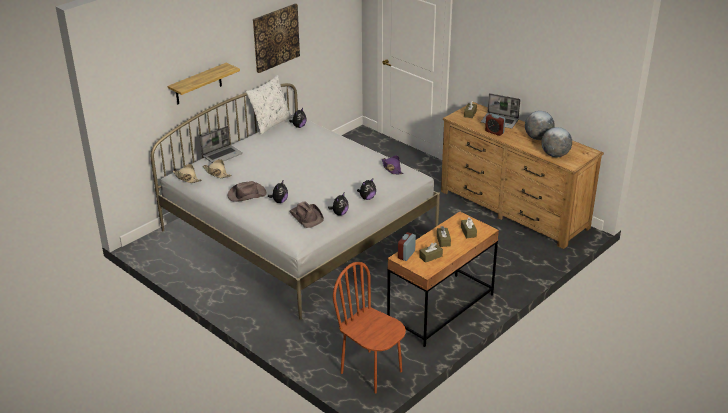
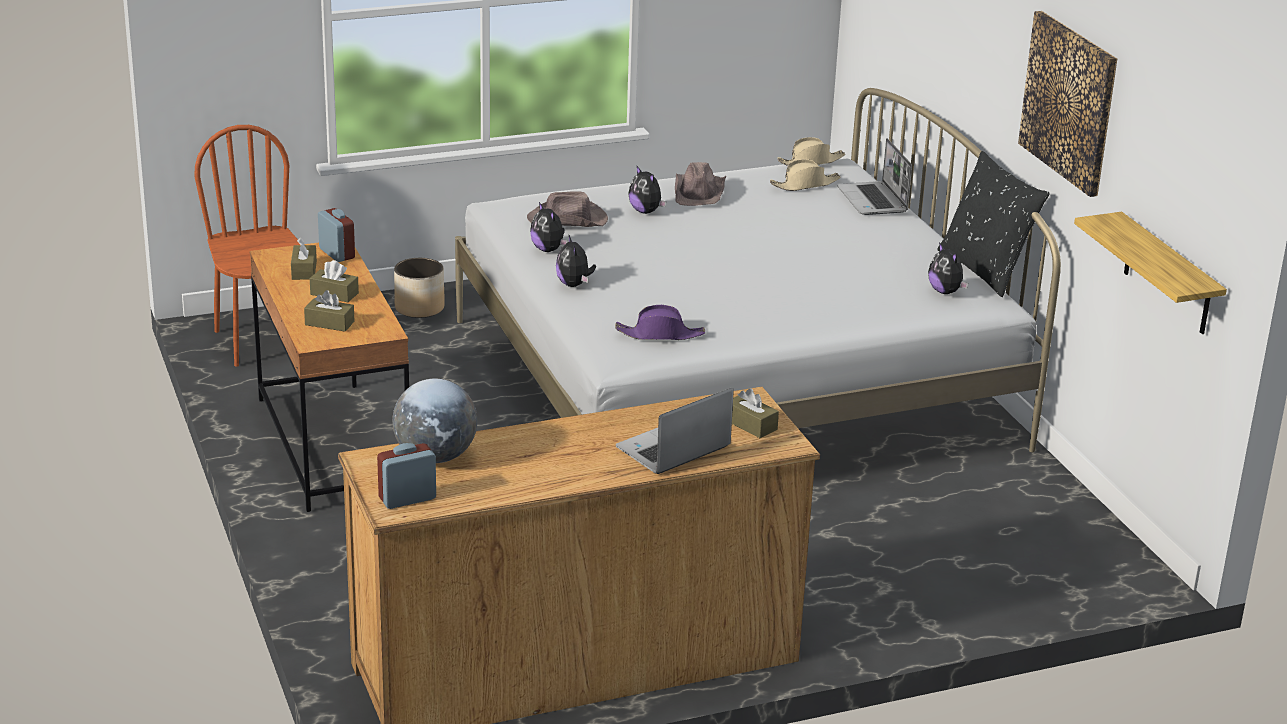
camera: 115 degrees right, 5 degrees down
shelf [168,63,240,104] -> shelf moved to [1074,212,1227,334]
white pillow [246,75,292,135] -> black pillow [938,151,1050,297]
brown chair [333,262,406,393] -> brown chair turned 90 degrees counterclockwise [195,125,300,367]
alarm clock [485,113,505,136] -> alarm clock moved to [377,443,436,509]
globe [525,111,555,140] -> none
none -> planter [394,258,445,318]

